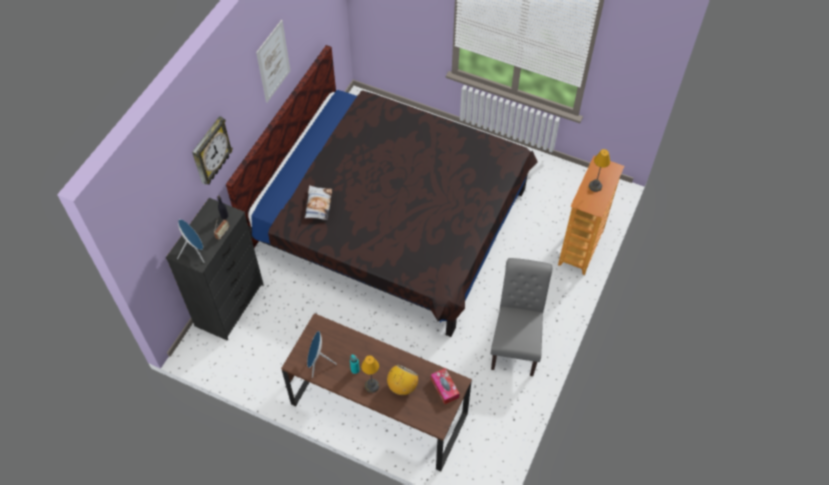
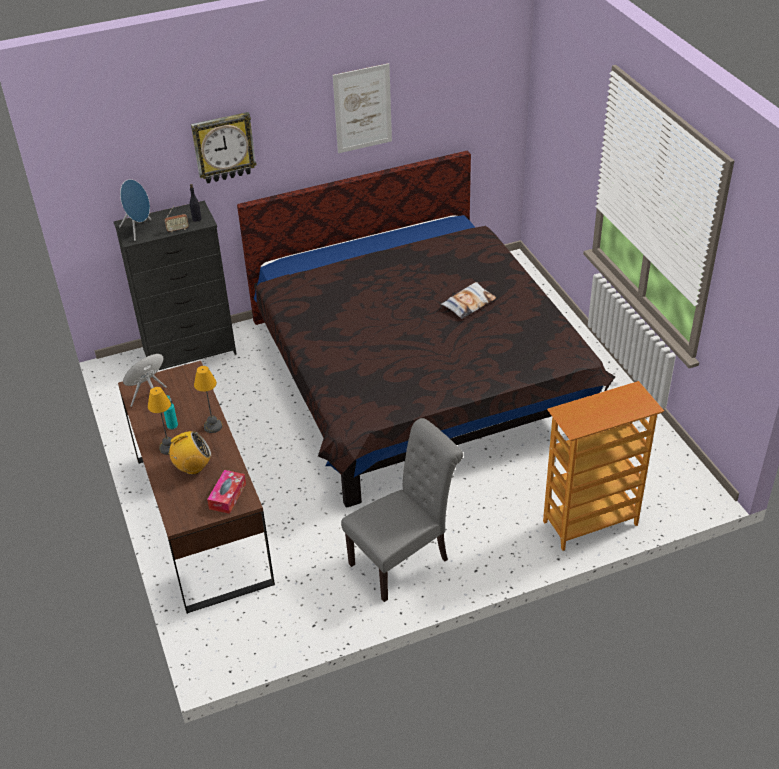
camera: 45 degrees right, 15 degrees down
pillow [304,185,332,220] -> pillow moved to [441,282,497,319]
table lamp [589,149,610,192] -> table lamp moved to [194,366,223,433]

